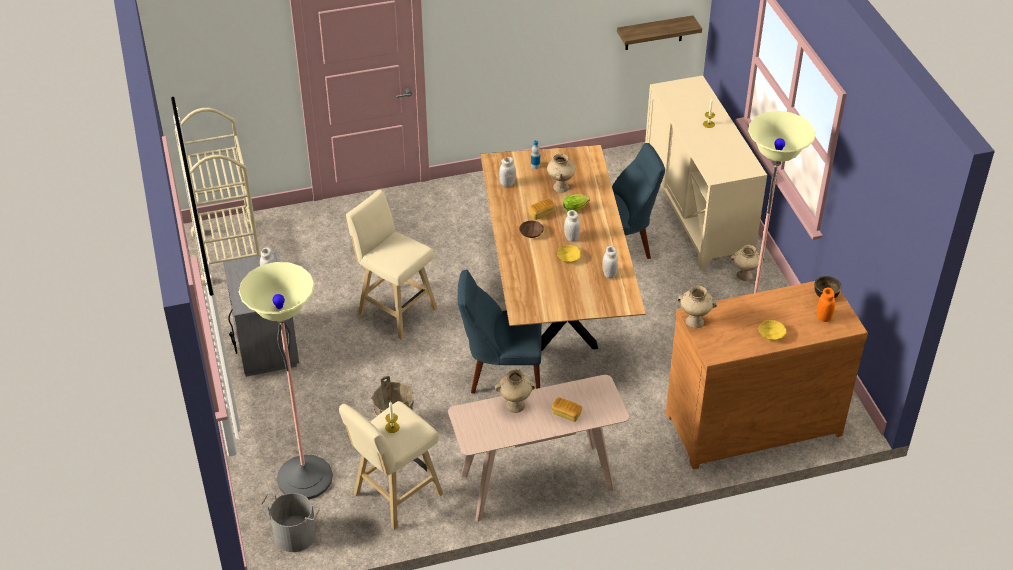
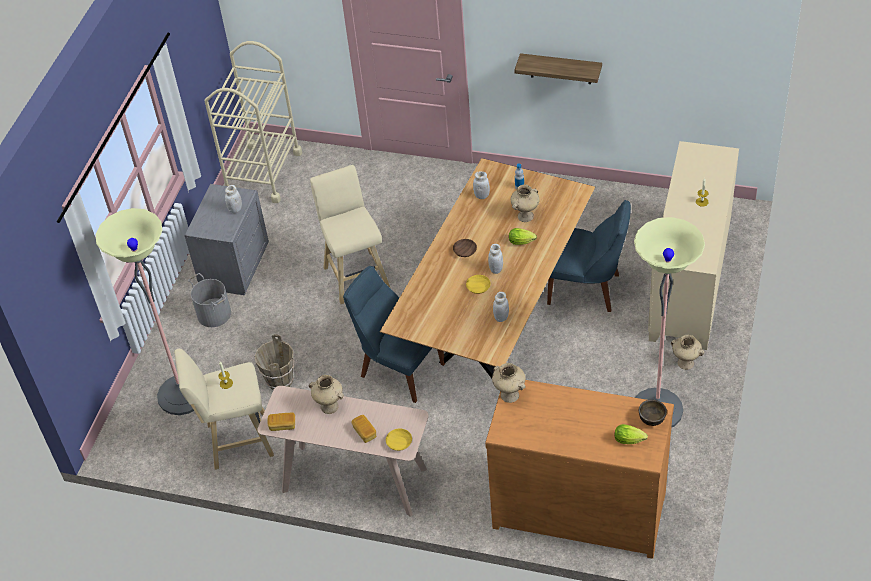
camera: 35 degrees right, 5 degrees up
grey bucket [261,493,320,552] -> grey bucket moved to [188,273,231,327]
bread [528,199,555,220] -> bread moved to [267,413,295,431]
shelf [617,15,702,50] -> shelf moved to [514,53,602,84]
yellow bowl [759,320,786,341] -> yellow bowl moved to [386,428,412,451]
orange jar [817,288,835,322] -> lettuce [615,424,648,444]

